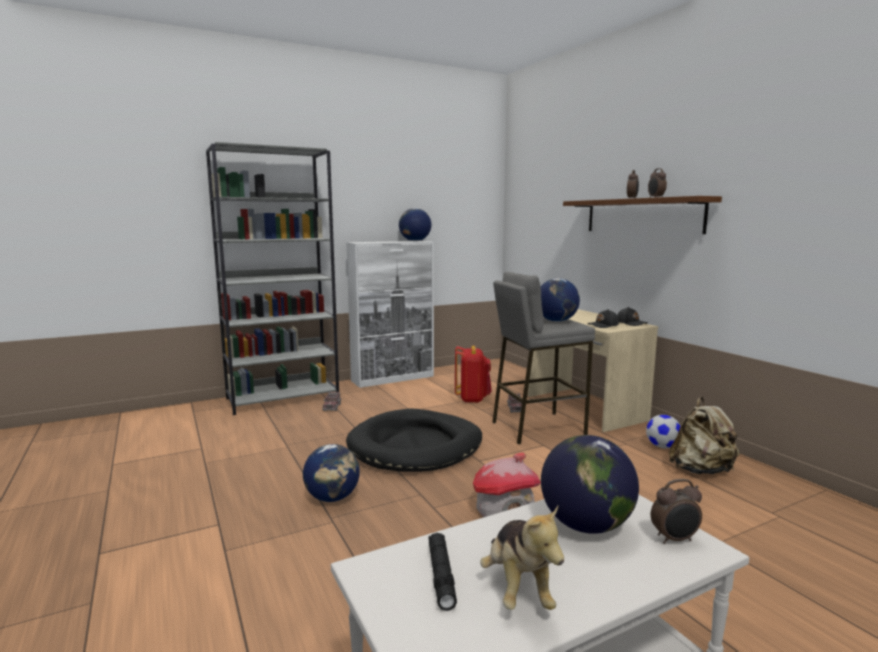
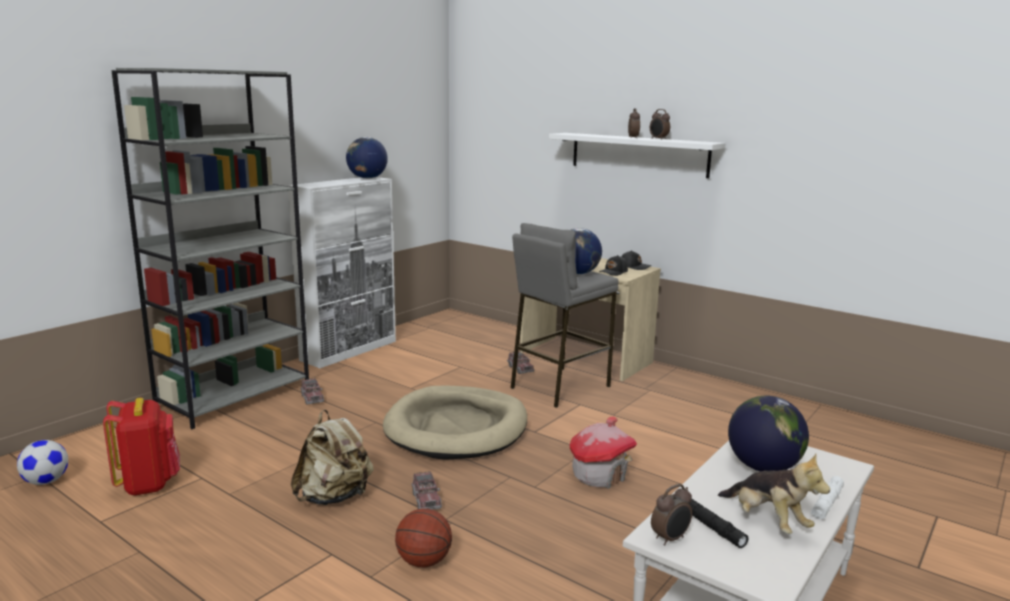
camera: 25 degrees left, 5 degrees up
globe [303,444,360,502] -> toy truck [411,471,442,510]
black dog bed [346,409,482,472] -> beige dog bed [383,385,527,460]
red backpack [455,346,492,403] -> red backpack moved to [103,398,180,496]
brown shelf [563,196,722,234] -> white shelf [549,133,726,178]
football [646,415,681,448] -> football moved to [17,440,68,485]
alarm clock [651,479,702,544] -> alarm clock moved to [651,484,692,546]
beige backpack [669,397,739,474] -> beige backpack moved to [291,410,374,505]
none -> basketball [395,508,452,567]
none -> white flashlight [811,476,844,520]

